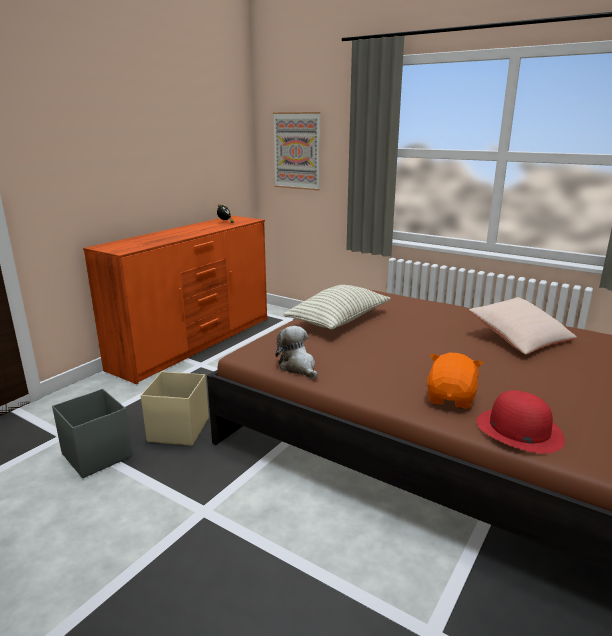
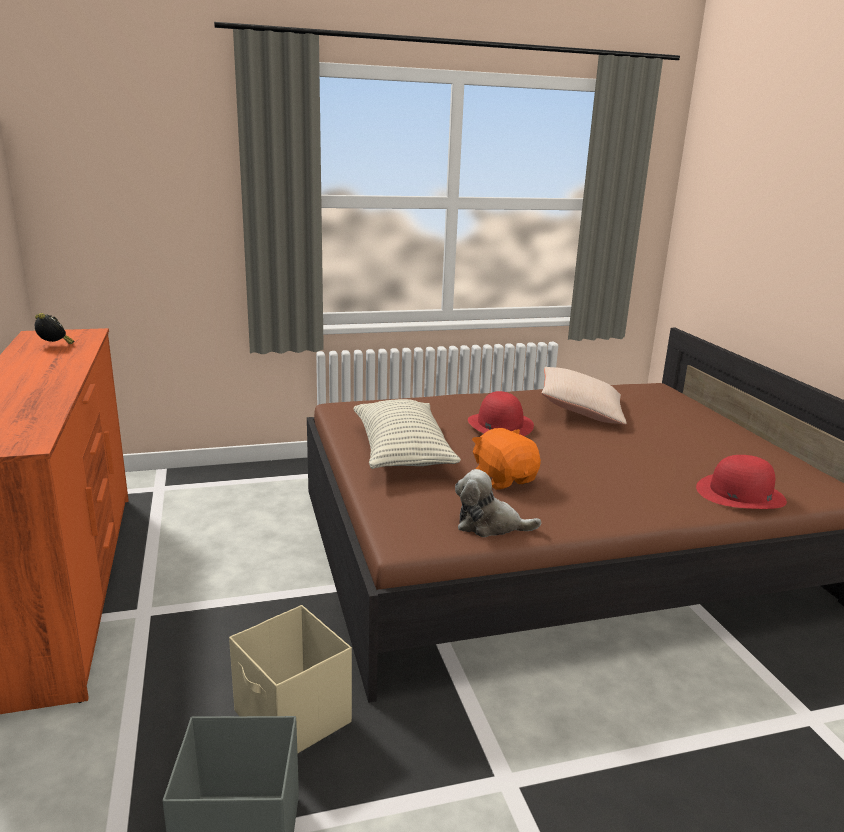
camera: 50 degrees left, 0 degrees up
picture [273,112,320,190] -> none
orange plush toy [427,353,483,409] -> orange plush toy moved to [472,428,541,490]
none -> red hat [468,391,534,436]

